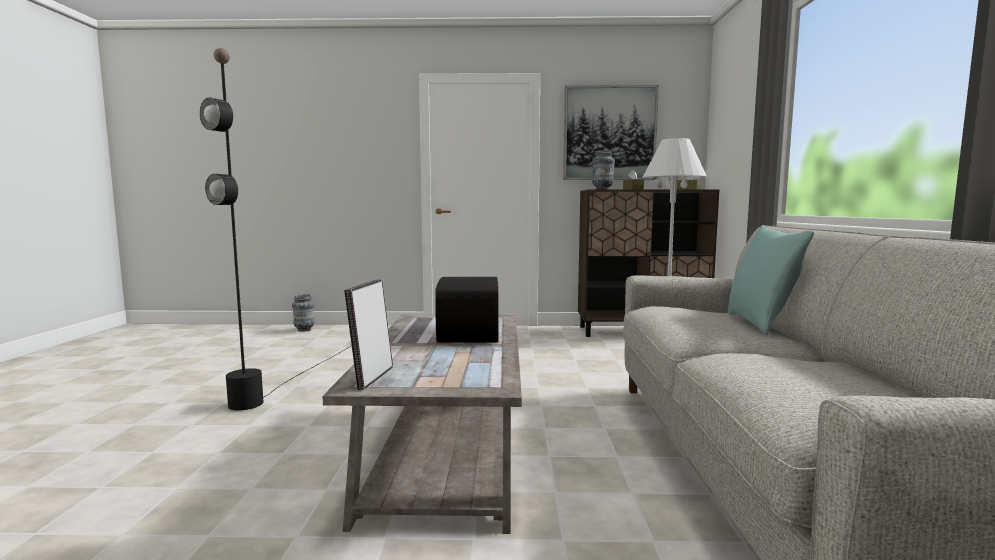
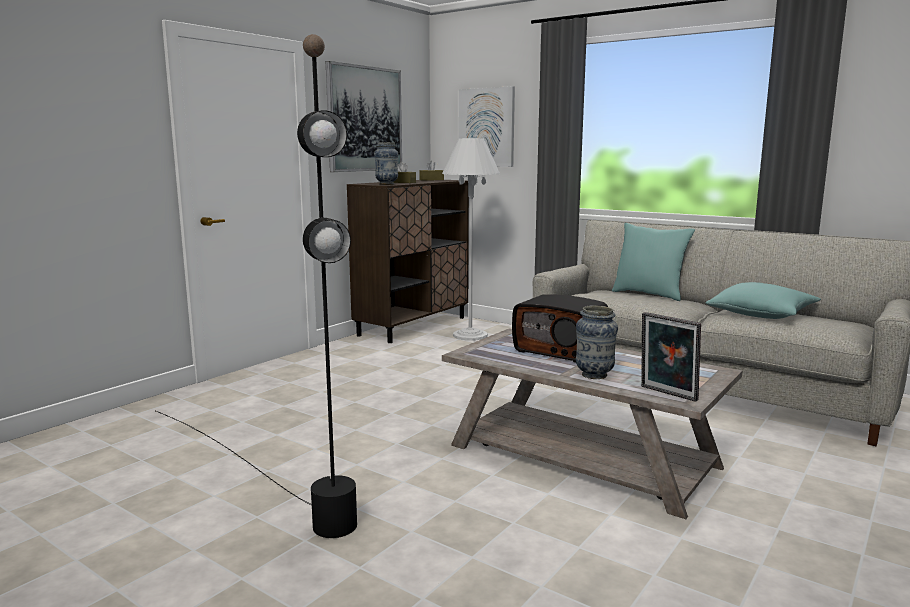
camera: 55 degrees left, 5 degrees up
vase [292,294,314,332] -> vase moved to [576,305,618,379]
none -> picture [459,86,515,167]
none -> turquoise pillow [706,282,821,319]

